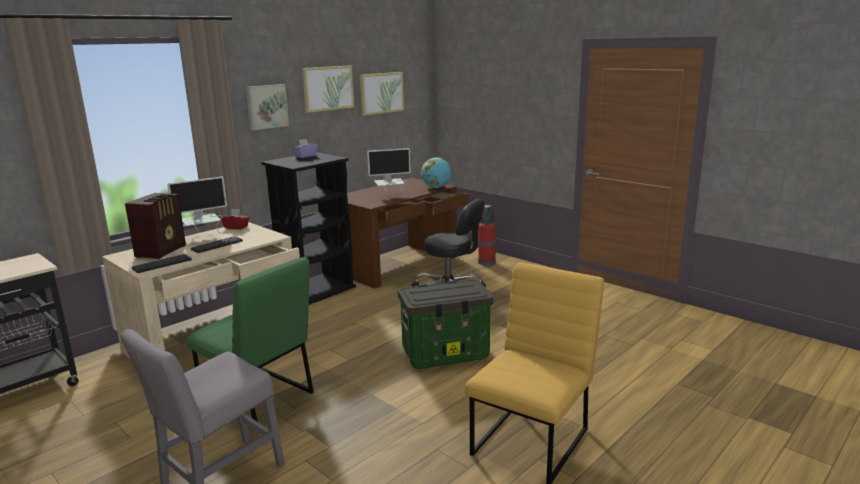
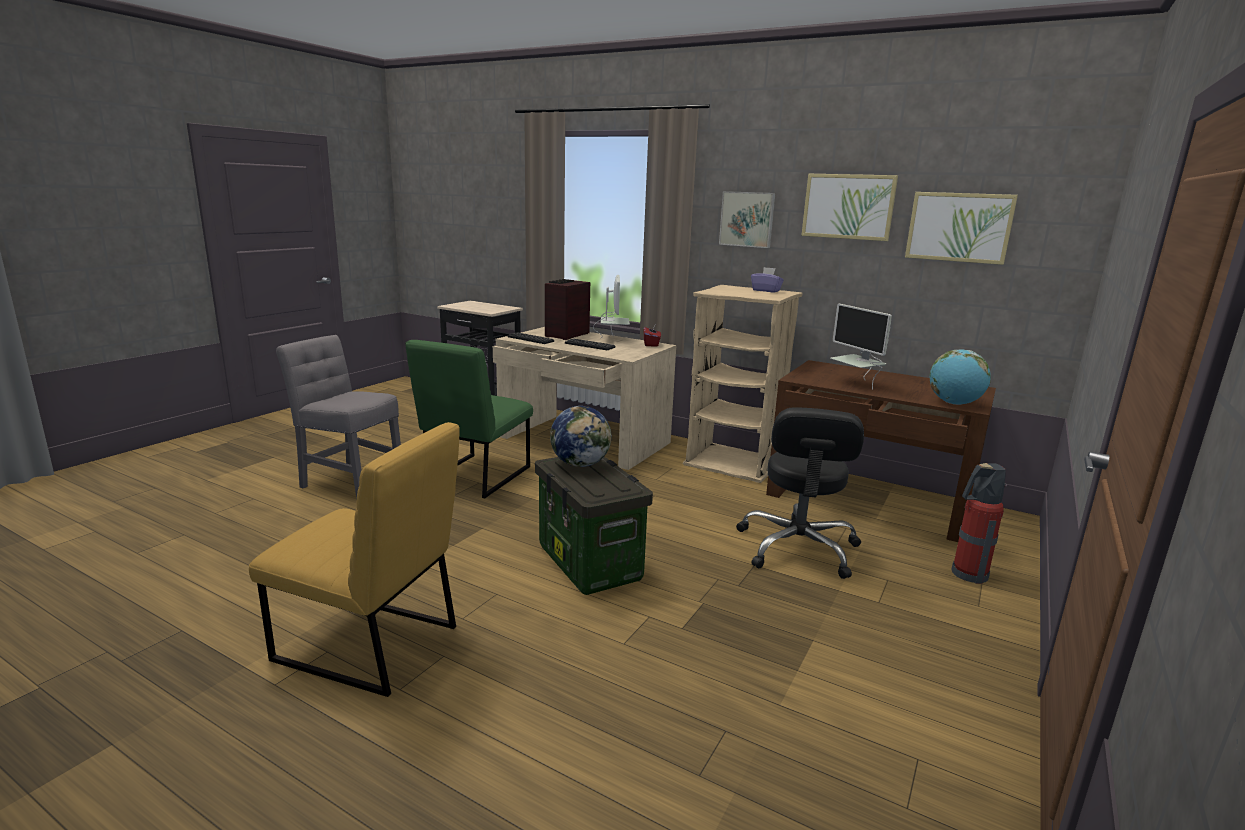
camera: 75 degrees right, 0 degrees up
radio [125,193,186,259] -> radio turned 120 degrees clockwise [545,279,590,340]
monitor [167,177,227,234] -> monitor turned 135 degrees counterclockwise [593,275,630,338]
black bookcase [261,152,356,305] -> beige bookcase [683,285,803,483]
none -> globe [550,406,612,467]

